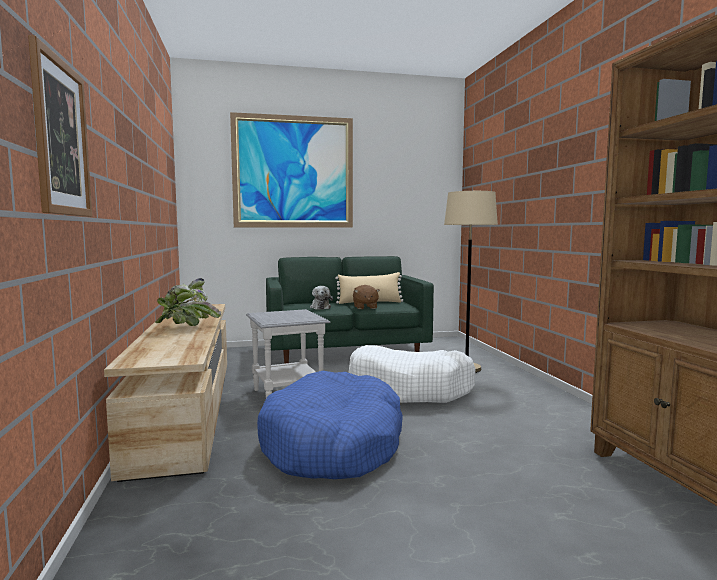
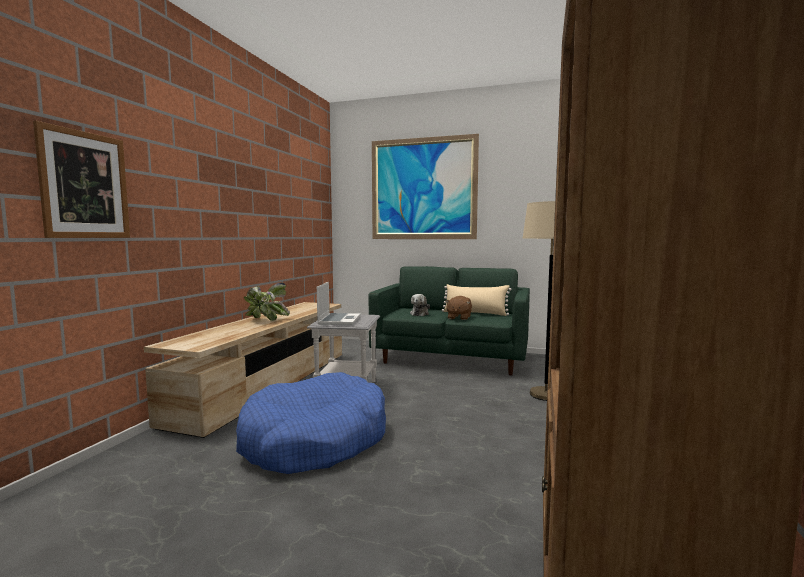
camera: 30 degrees right, 0 degrees up
white dog bed [349,345,476,403] -> none
none -> laptop [317,282,360,325]

